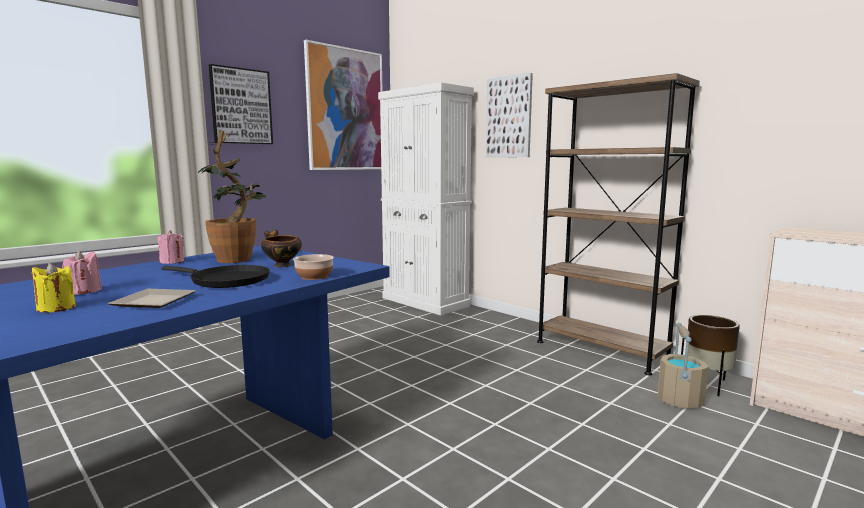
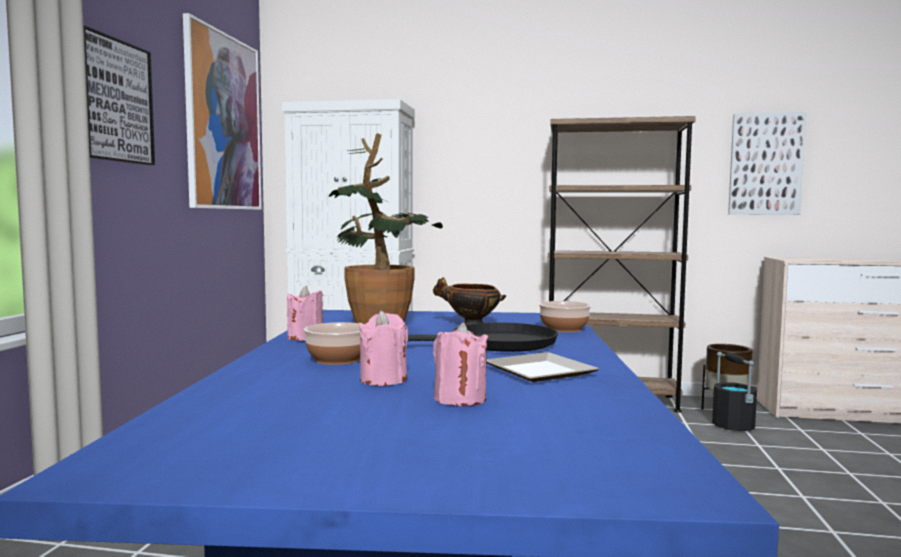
camera: 35 degrees left, 5 degrees down
yellow candle [32,263,76,313] -> pink candle [433,322,488,406]
picture [486,73,533,158] -> picture moved to [728,112,807,215]
beige bucket [657,323,708,409] -> black bucket [712,352,757,431]
none -> bowl [304,322,364,365]

